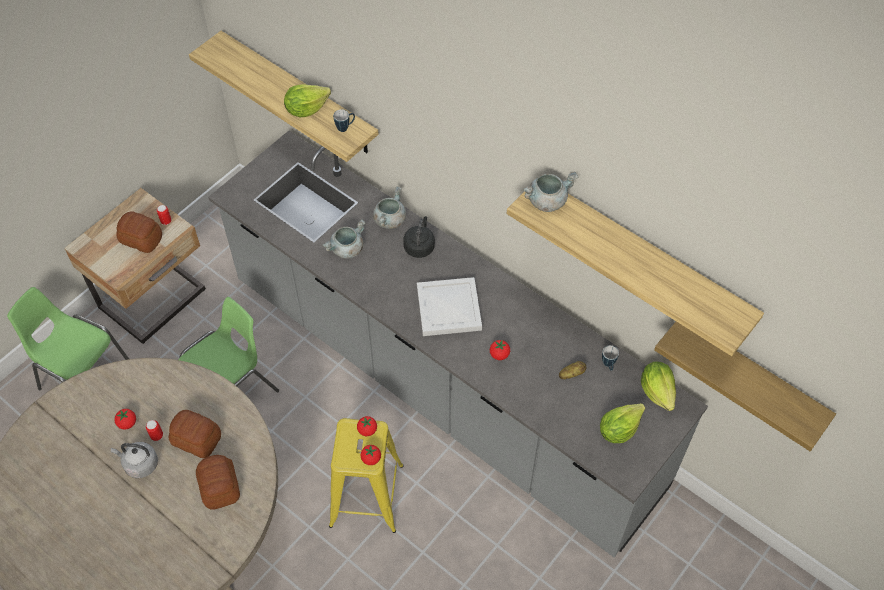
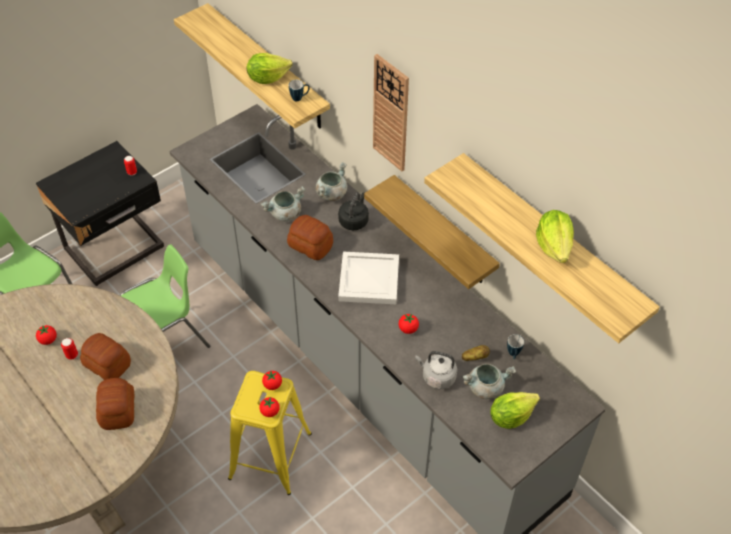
camera: 10 degrees right, 5 degrees down
beige nightstand [64,188,206,344] -> black nightstand [36,141,164,286]
grey kettle [111,442,158,478] -> grey kettle moved to [415,351,457,389]
bread [116,212,162,253] -> bread moved to [287,215,333,260]
grey cooking pot [523,172,578,212] -> grey cooking pot moved to [463,364,516,399]
lettuce [641,362,676,411] -> lettuce moved to [536,210,574,263]
shelf [654,322,836,451] -> shelf moved to [364,175,500,289]
none -> wall clock [373,54,409,172]

